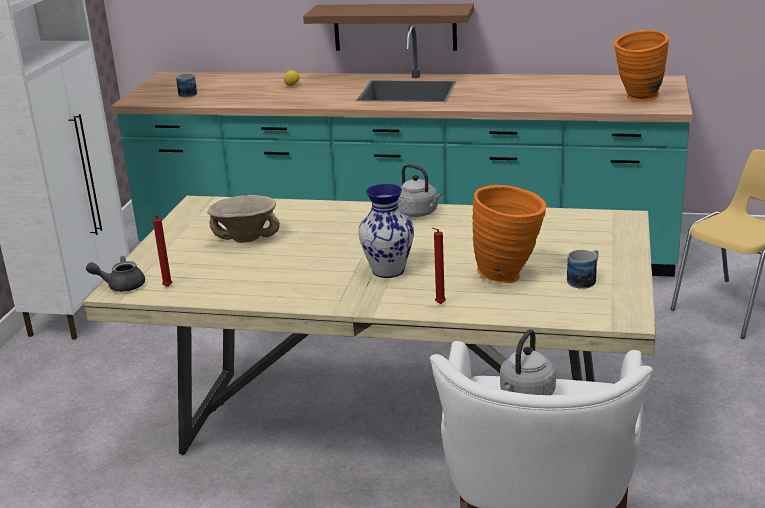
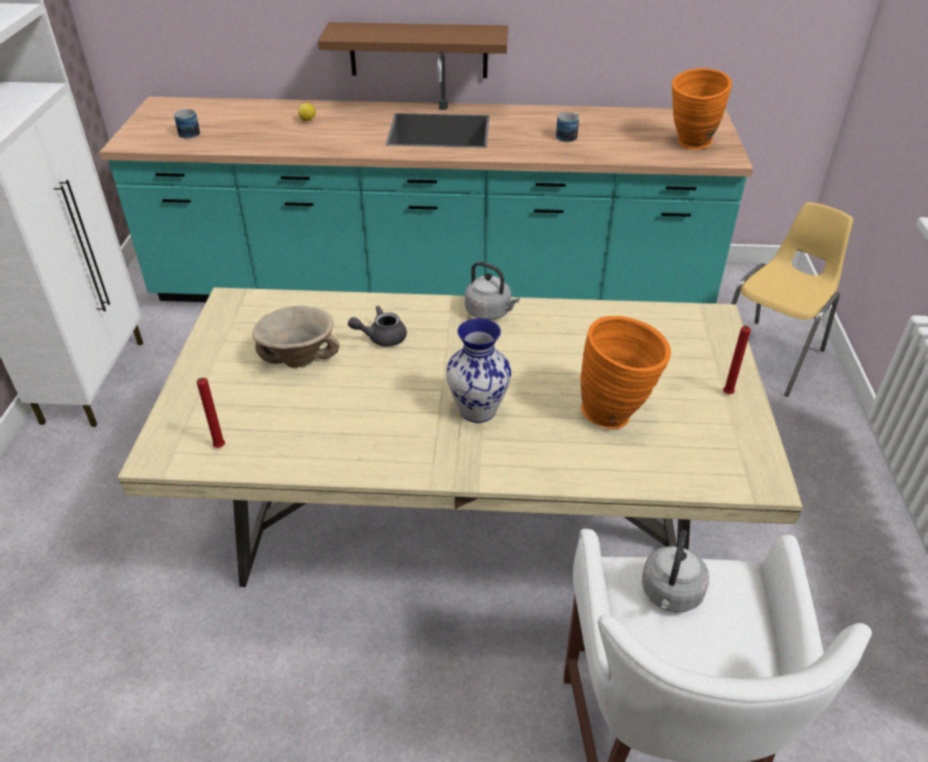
camera: 10 degrees left, 15 degrees up
grey teapot [86,256,145,292] -> grey teapot moved to [348,305,407,347]
red candle [432,228,446,304] -> red candle moved to [723,325,751,394]
mug [567,250,599,289] -> mug moved to [556,112,579,142]

